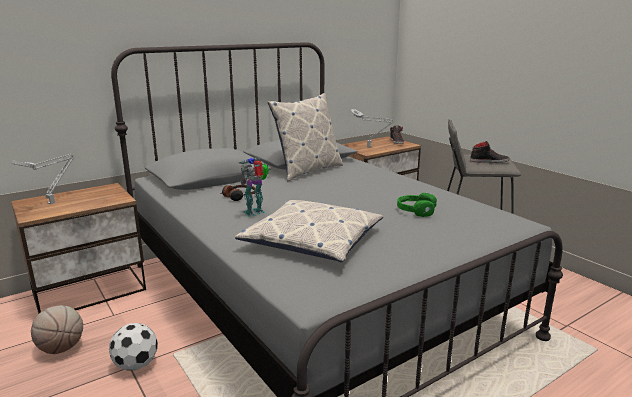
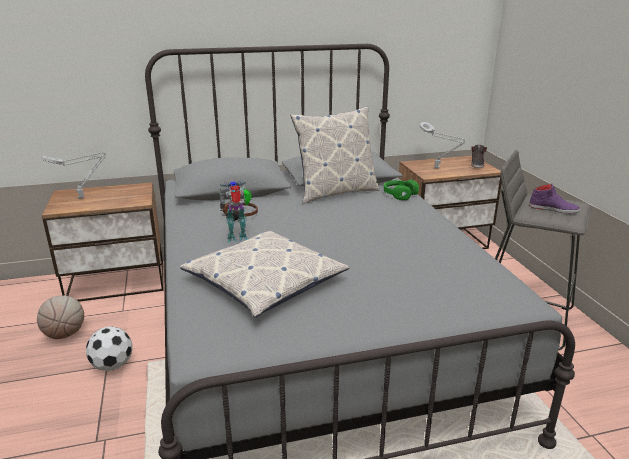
camera: 20 degrees right, 5 degrees up
green headphones [397,193,437,217] -> green headphones moved to [384,180,419,200]
black shoe [470,141,509,163] -> purple shoe [529,184,580,213]

